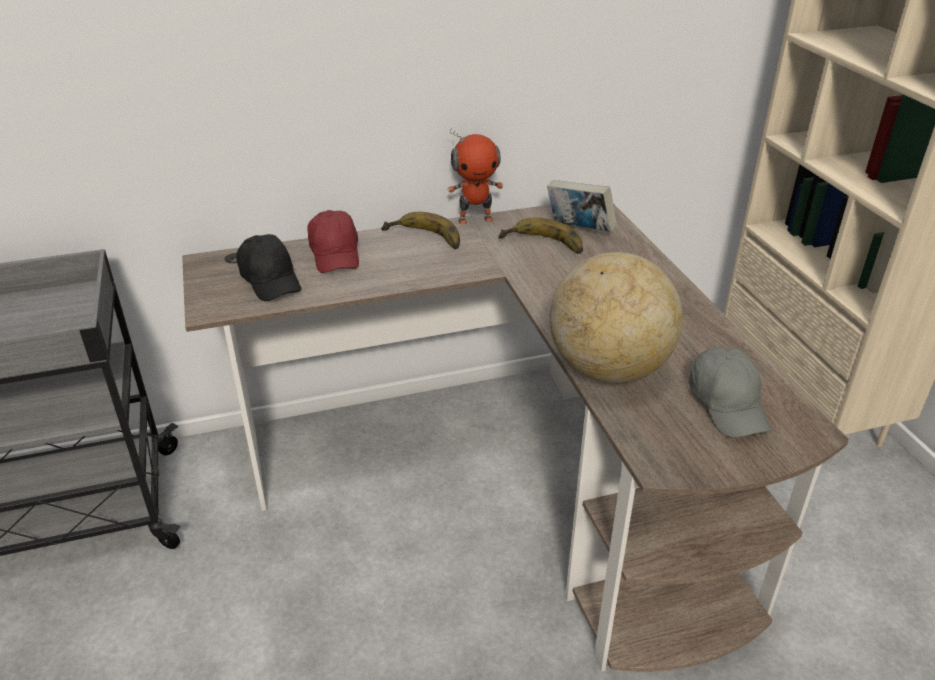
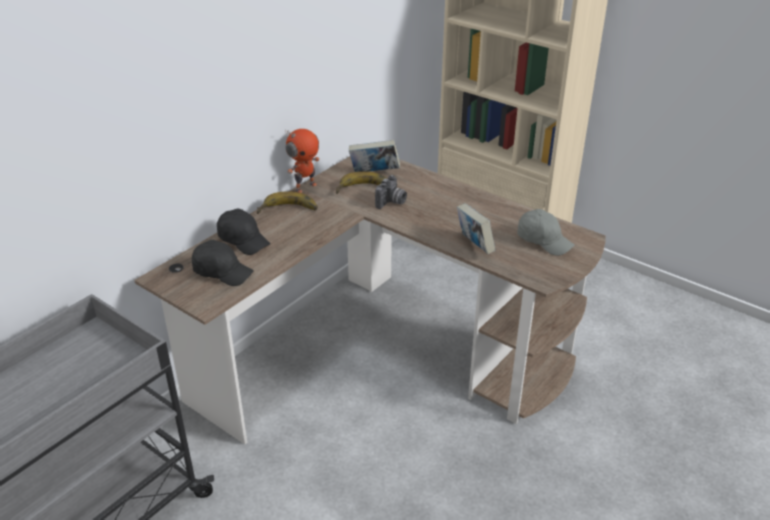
camera: 35 degrees left, 0 degrees up
red cap [307,210,359,273] -> black cap [217,209,270,255]
globe [550,252,683,383] -> book [457,203,495,254]
none -> camera [375,175,407,209]

